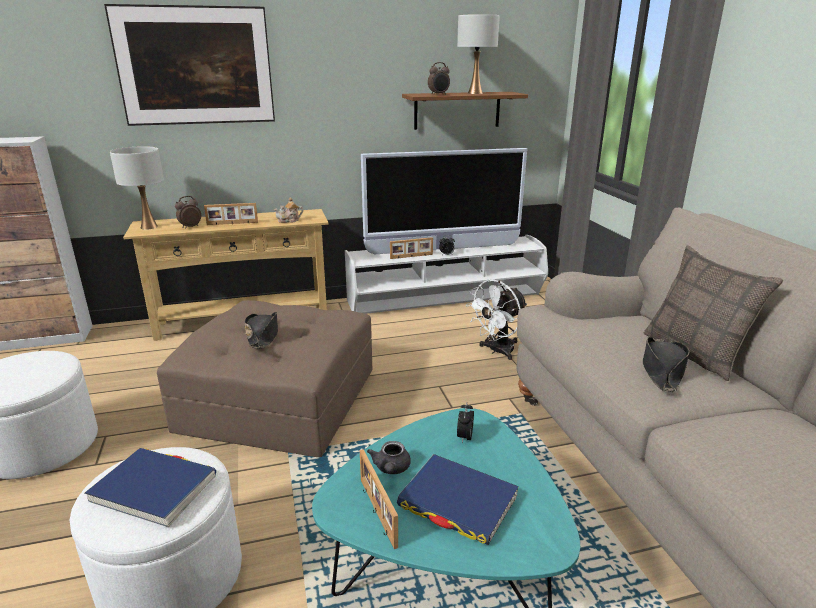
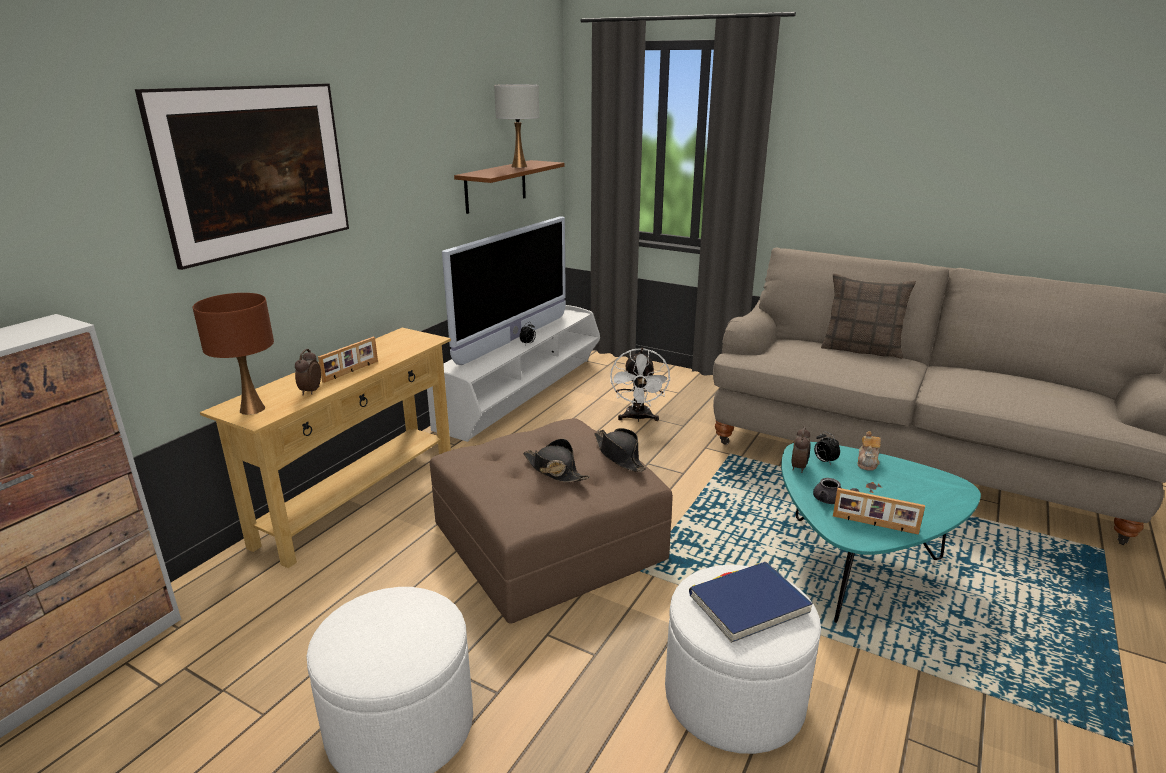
camera: 45 degrees left, 0 degrees up
white table lamp [110,146,164,230] -> brown table lamp [193,293,274,415]
teapot [274,197,303,223] -> teapot moved to [857,431,881,471]
picture frame [390,237,433,259] -> none
blue book [397,454,519,545] -> none
alarm clock [428,62,450,95] -> alarm clock moved to [791,426,811,473]
black hat [643,337,690,392] -> black hat moved to [594,428,646,472]

